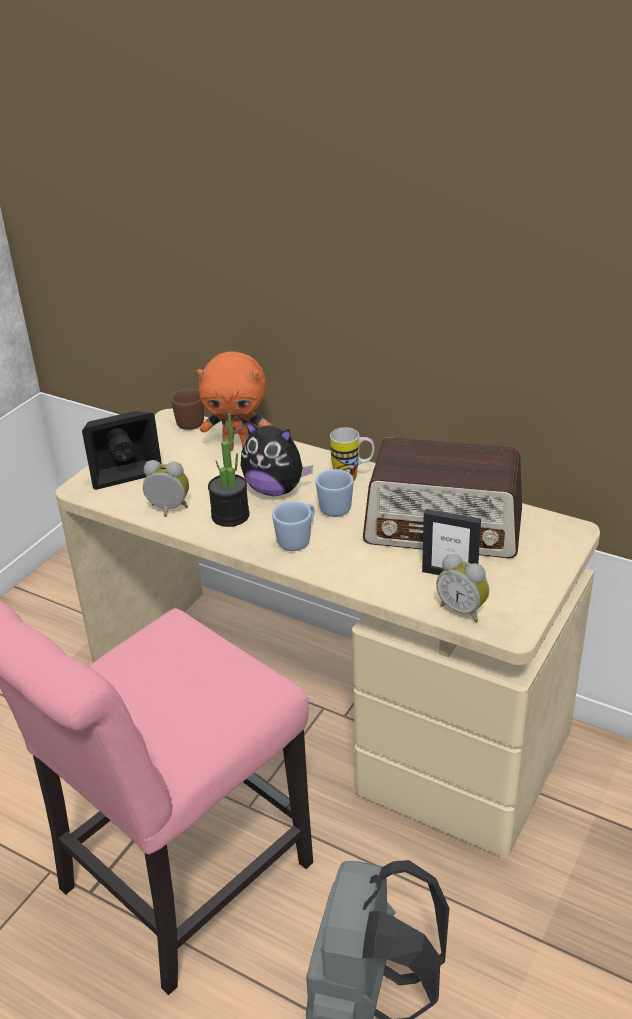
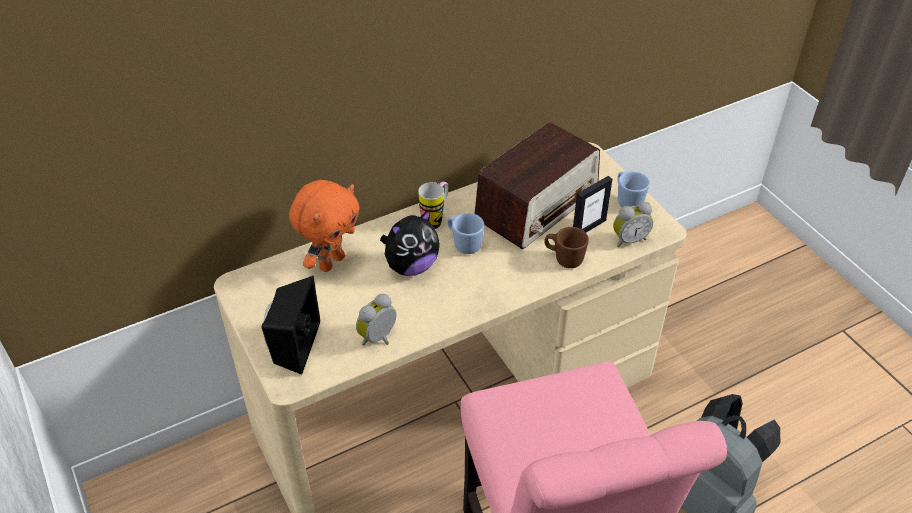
camera: 60 degrees left, 10 degrees up
brown mug [171,388,204,430] -> brown mug moved to [544,227,589,268]
potted plant [208,413,250,527] -> none
blue mug [272,501,314,551] -> blue mug moved to [618,171,650,207]

